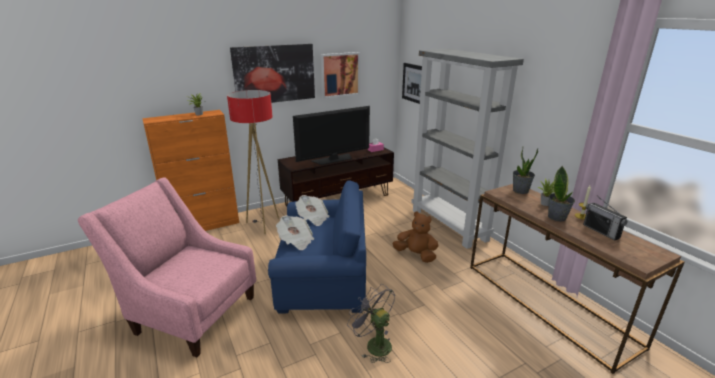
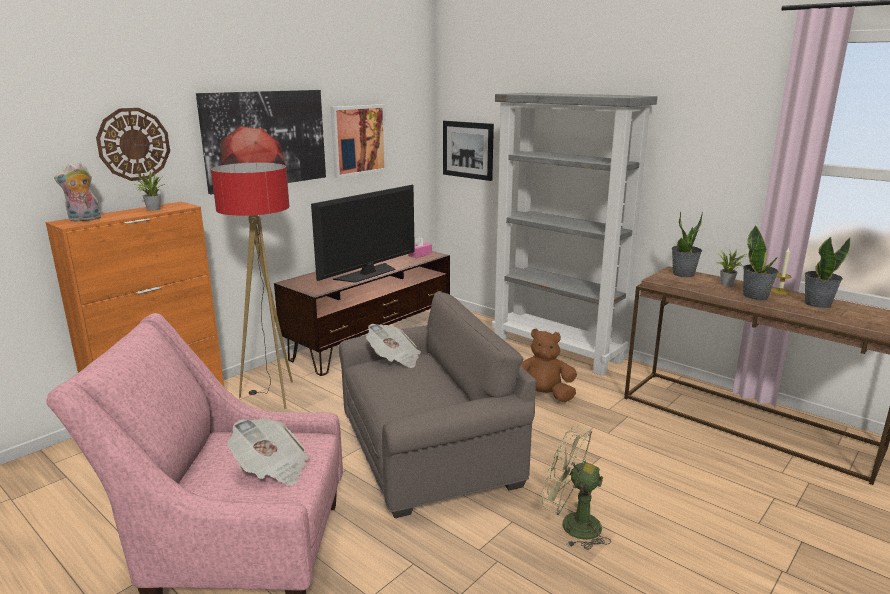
camera: 20 degrees left, 5 degrees down
blue armchair [268,180,366,313] -> grey armchair [339,292,536,518]
newspaper [276,215,315,250] -> newspaper moved to [227,418,309,486]
grey fan [347,284,395,363] -> green fan [542,425,611,550]
radio [583,195,628,241] -> potted plant [805,236,851,308]
none -> plush toy [54,162,101,222]
none -> wall clock [96,108,170,181]

